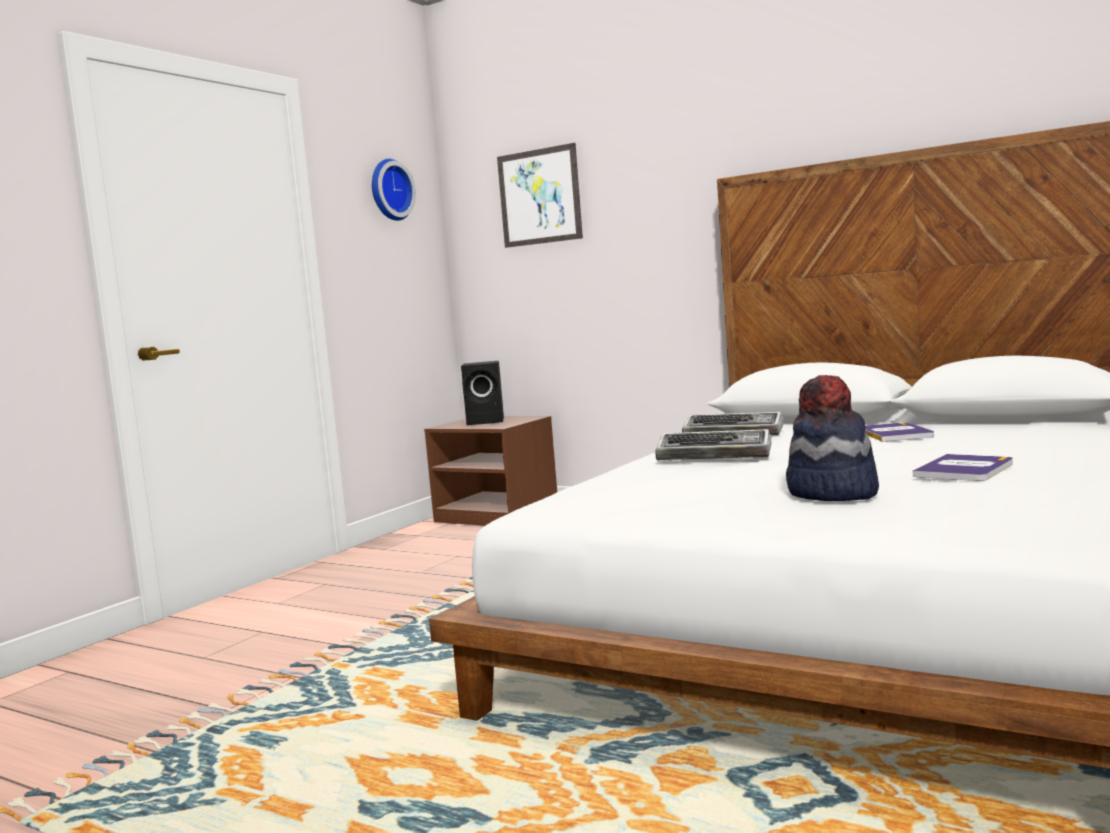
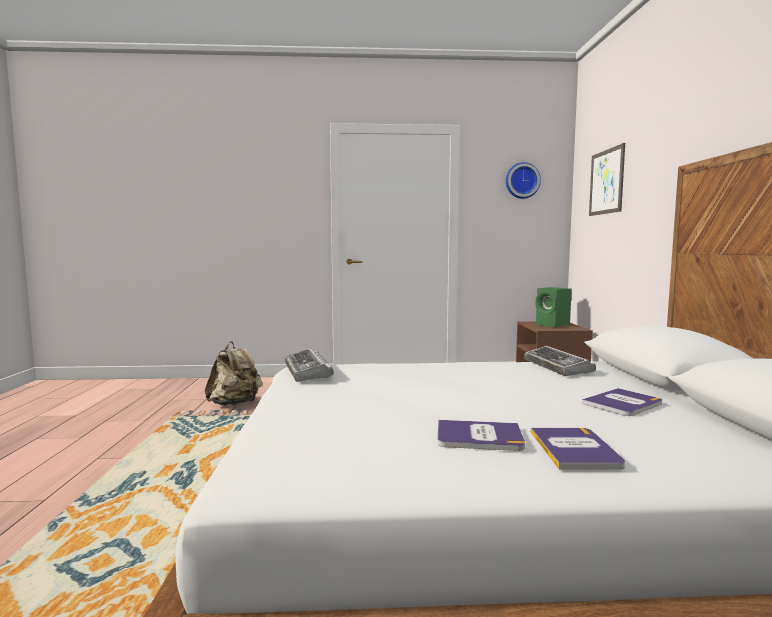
camera: 55 degrees right, 0 degrees up
black speaker [461,361,504,425] -> green speaker [535,287,572,327]
keyboard [655,429,771,460] -> keyboard moved to [285,348,333,382]
hat [786,375,879,501] -> none
none -> beige backpack [205,341,263,406]
none -> book [531,428,625,469]

